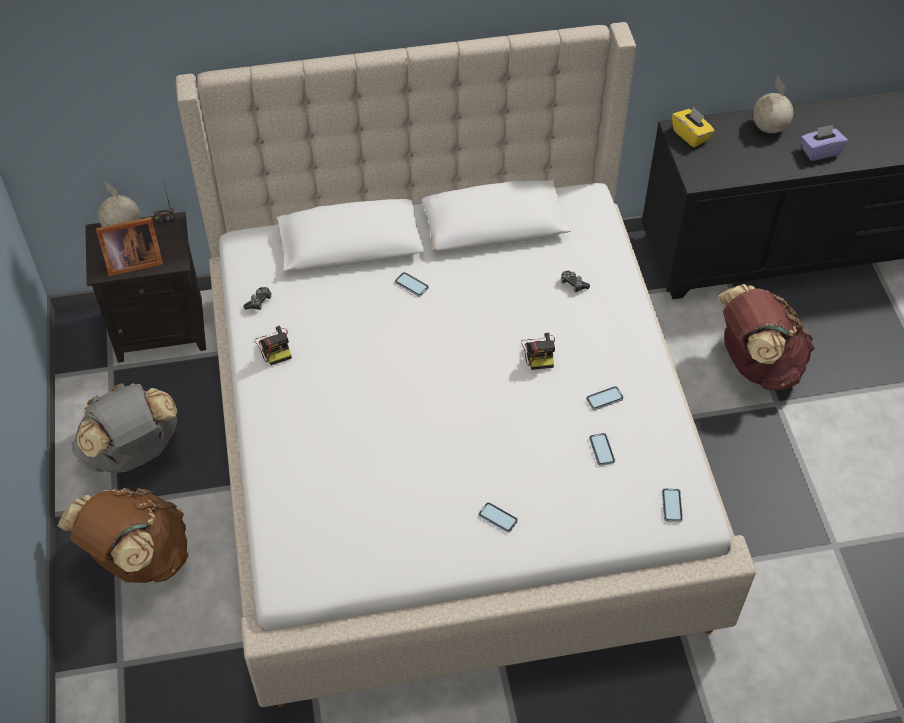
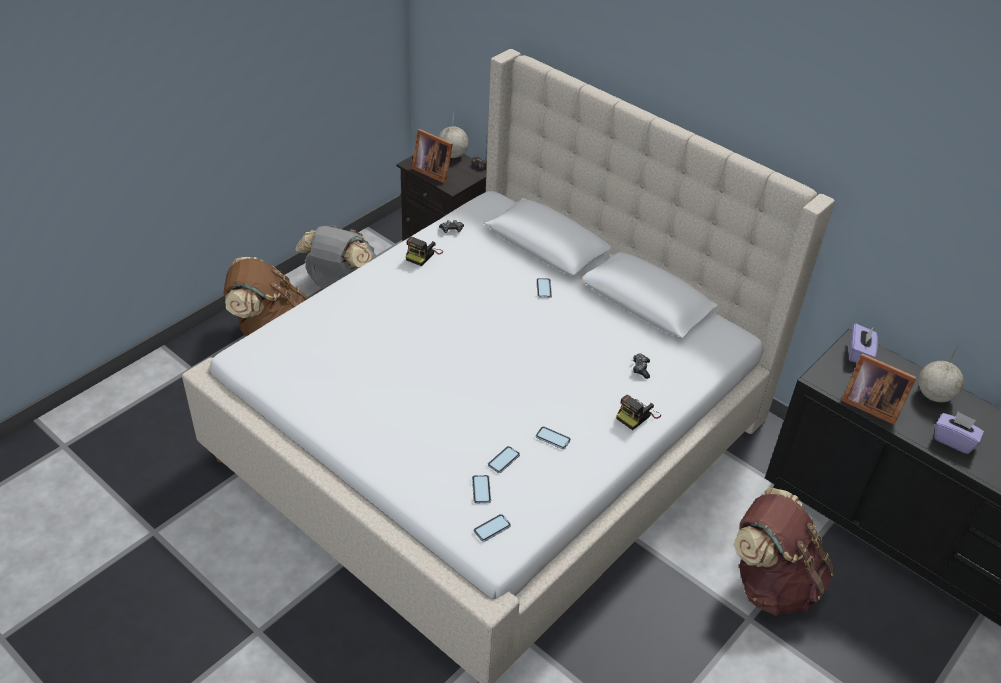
camera: 50 degrees right, 10 degrees down
phone [479,502,518,533] -> phone moved to [472,475,491,504]
camera [521,333,555,370] -> camera moved to [617,395,661,430]
yellow tissue box [672,106,715,148] -> purple tissue box [849,323,878,363]
none -> picture frame [841,353,917,425]

